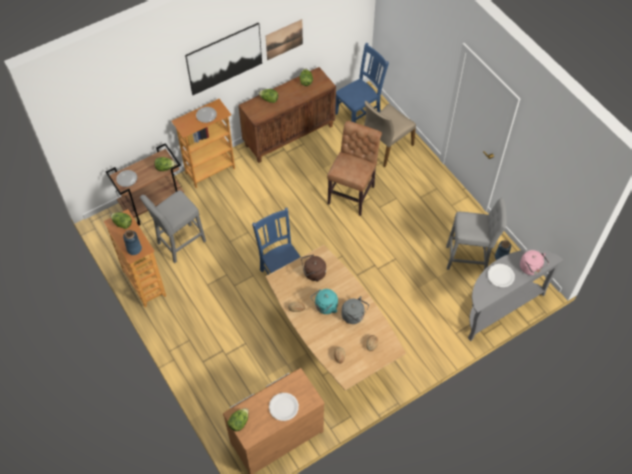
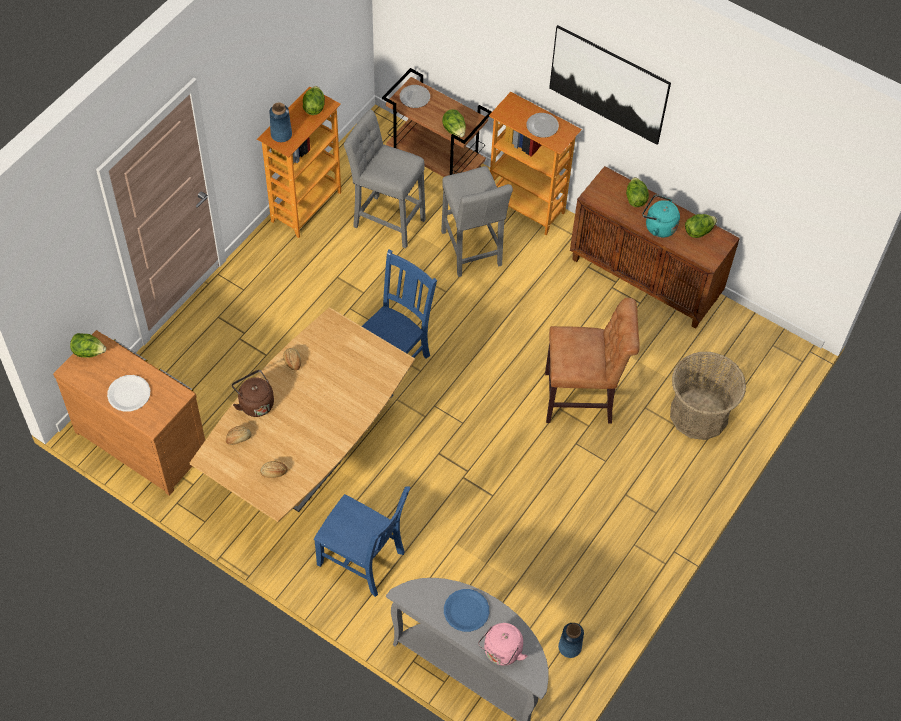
camera: 65 degrees right, 0 degrees up
picture [266,19,303,60] -> none
brown kettle [301,255,326,282] -> brown kettle moved to [232,370,274,417]
turquoise kettle [311,289,338,314] -> turquoise kettle moved to [642,195,680,238]
blue chair [335,42,389,123] -> blue chair moved to [314,486,410,597]
grey kettle [341,296,369,324] -> none
beige chair [364,100,416,167] -> basket [670,351,746,440]
grey stool [446,198,507,270] -> grey stool moved to [441,166,513,277]
white plate [488,264,515,287] -> blue plate [444,589,489,632]

